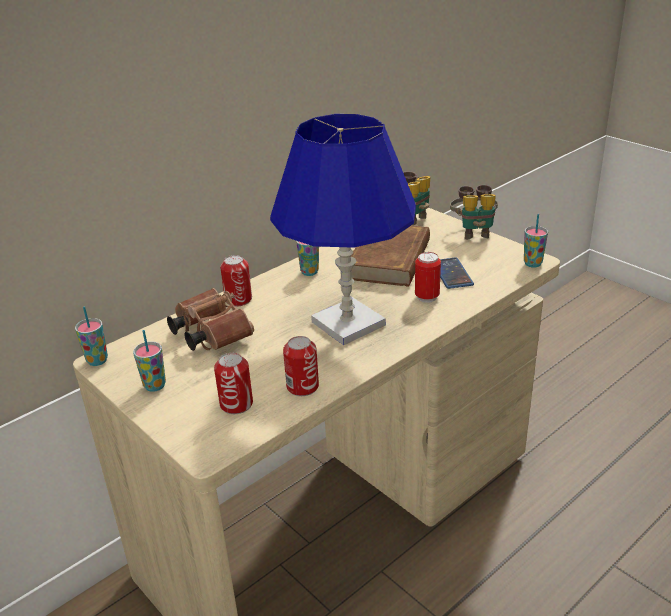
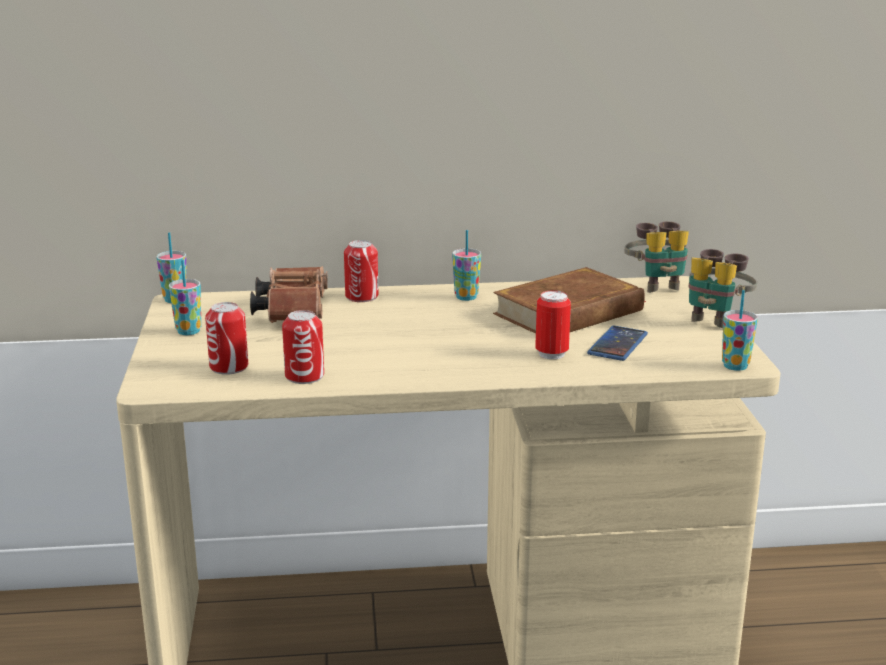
camera: 35 degrees right, 10 degrees down
blue table lamp [270,114,416,345] -> none

